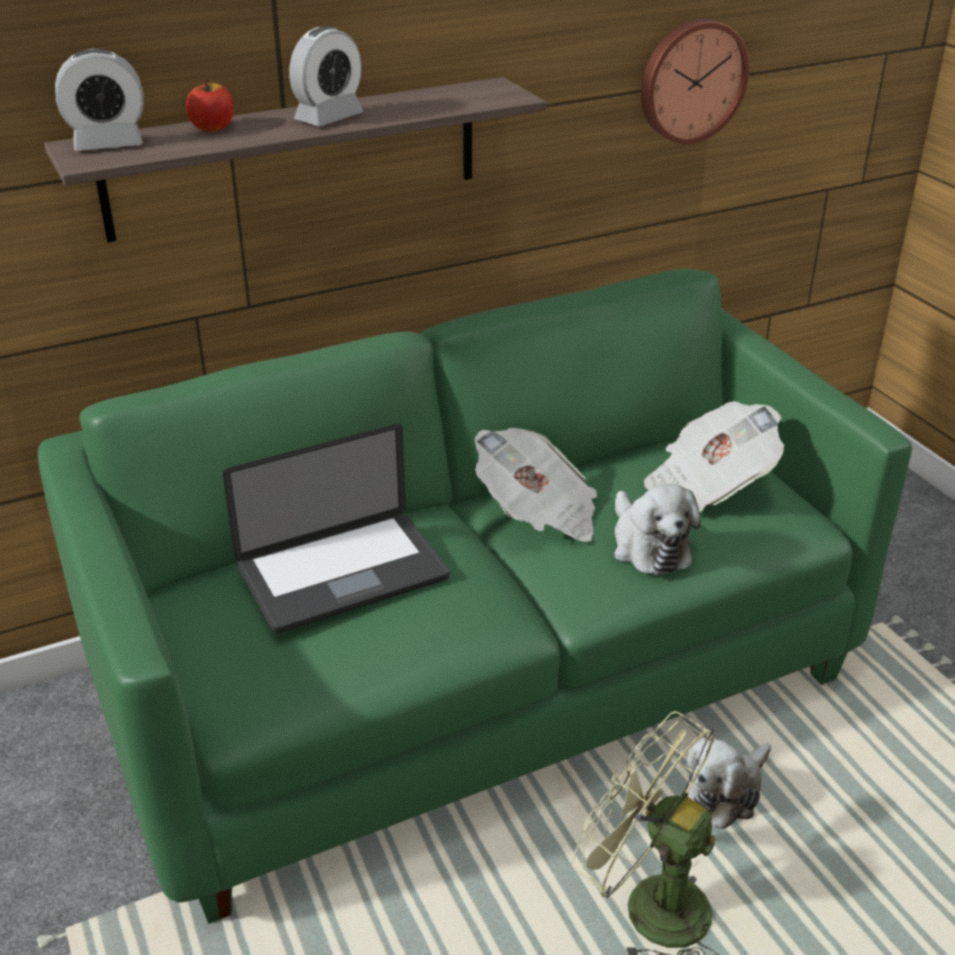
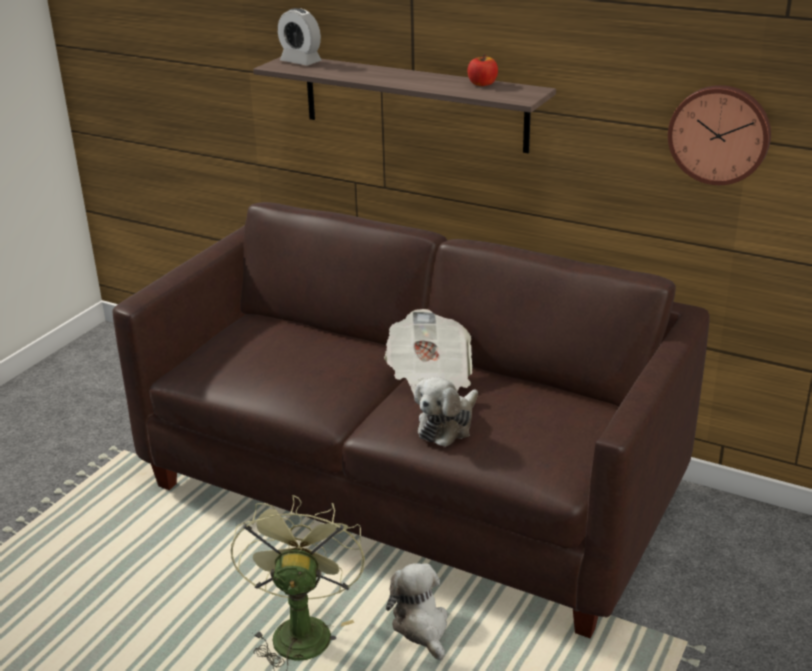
camera: 55 degrees right, 5 degrees down
green sofa [38,269,912,924] -> brown sofa [112,202,709,638]
apple [186,80,233,132] -> apple moved to [467,54,498,86]
laptop [223,424,450,633] -> none
alarm clock [289,26,364,126] -> none
newspaper [644,401,784,512] -> none
plush toy [687,738,771,829] -> plush toy turned 60 degrees clockwise [386,563,448,660]

